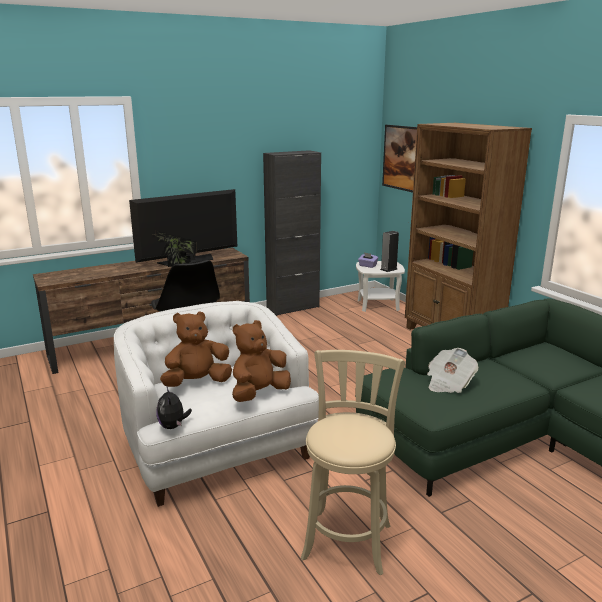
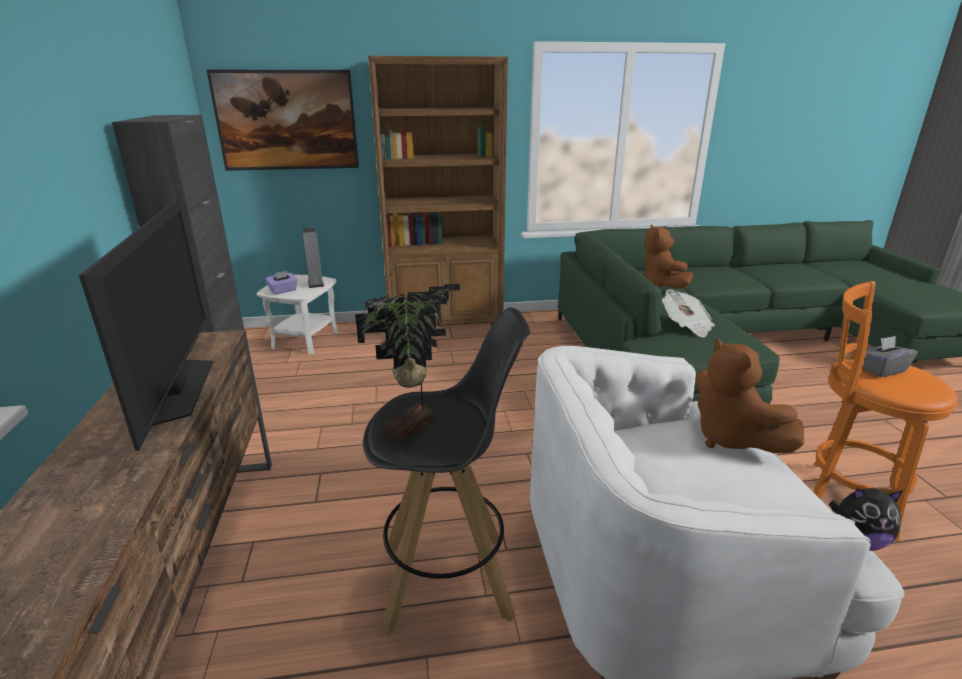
camera: 70 degrees left, 5 degrees up
brown plush toy [160,311,232,387] -> brown plush toy moved to [644,224,693,289]
beige stool [301,350,405,576] -> orange stool [813,281,957,541]
none -> grey tissue box [862,336,918,377]

